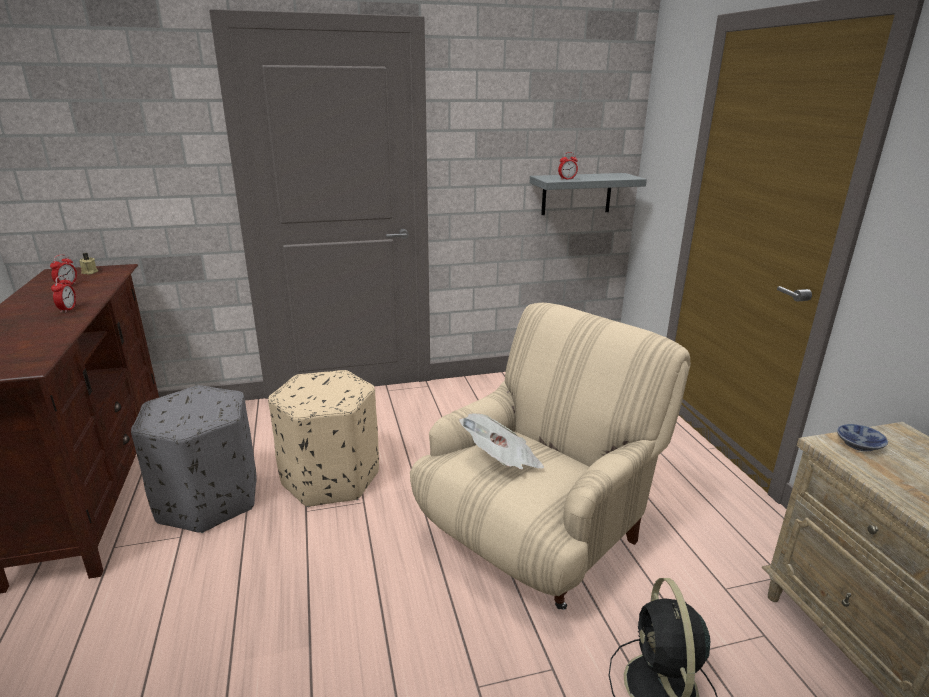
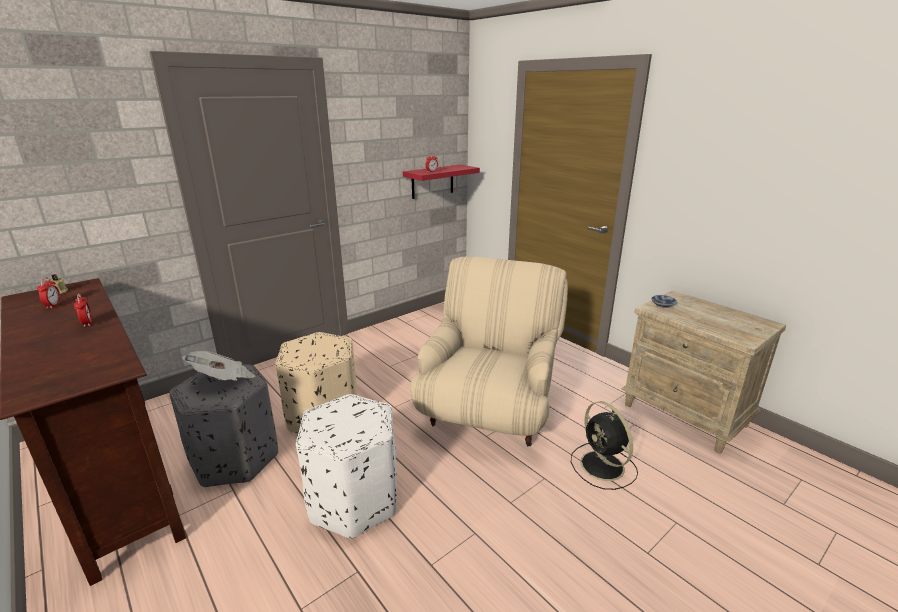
camera: 25 degrees left, 0 degrees up
newspaper [459,413,545,469] -> newspaper moved to [182,351,255,381]
grey shelf [530,173,647,215] -> red shelf [403,165,480,199]
none -> white ottoman [296,394,397,539]

